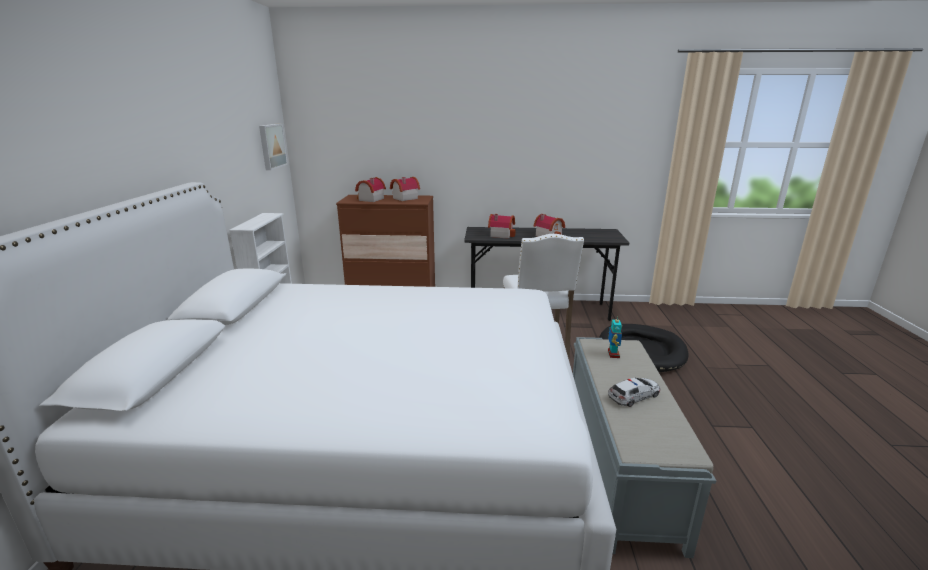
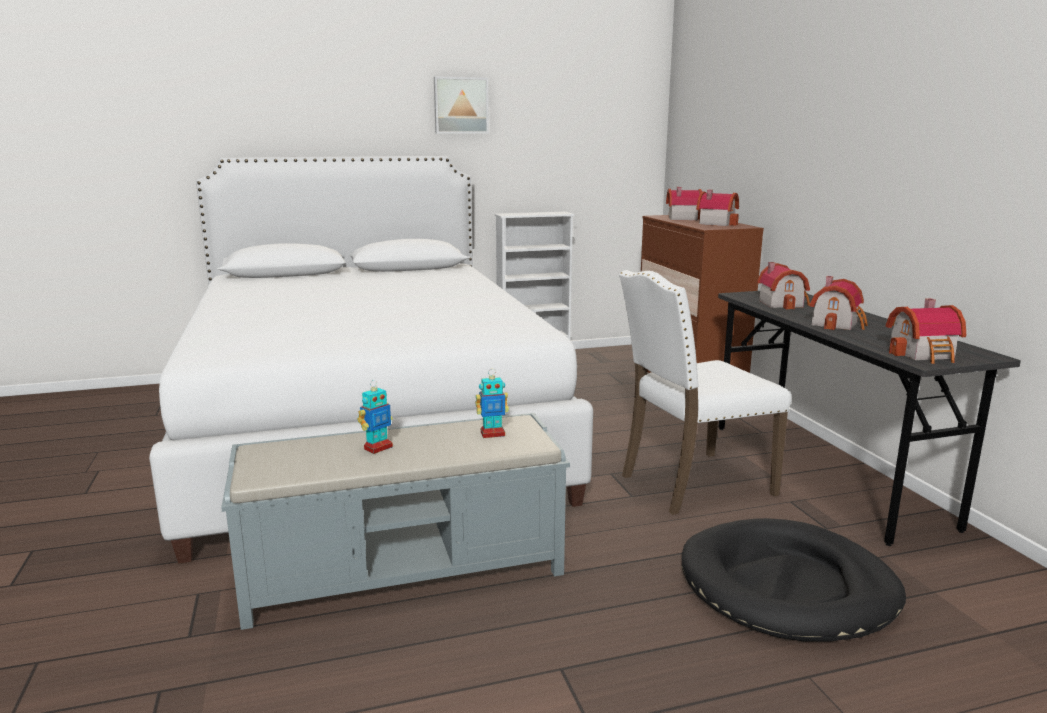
camera: 70 degrees right, 5 degrees down
picture [259,124,288,170] -> picture moved to [434,76,489,134]
toy car [608,378,660,407] -> toy robot [358,380,393,454]
none -> toy house [886,298,966,364]

